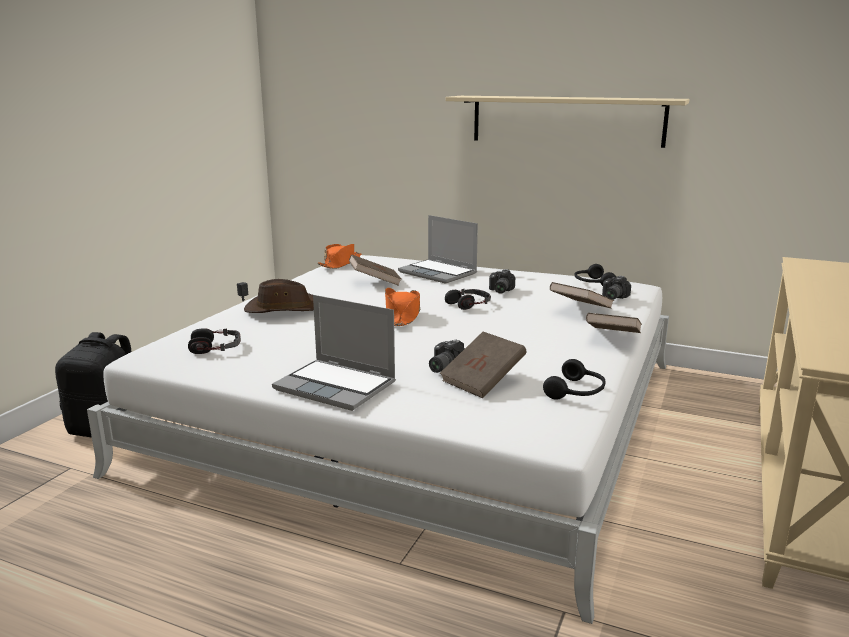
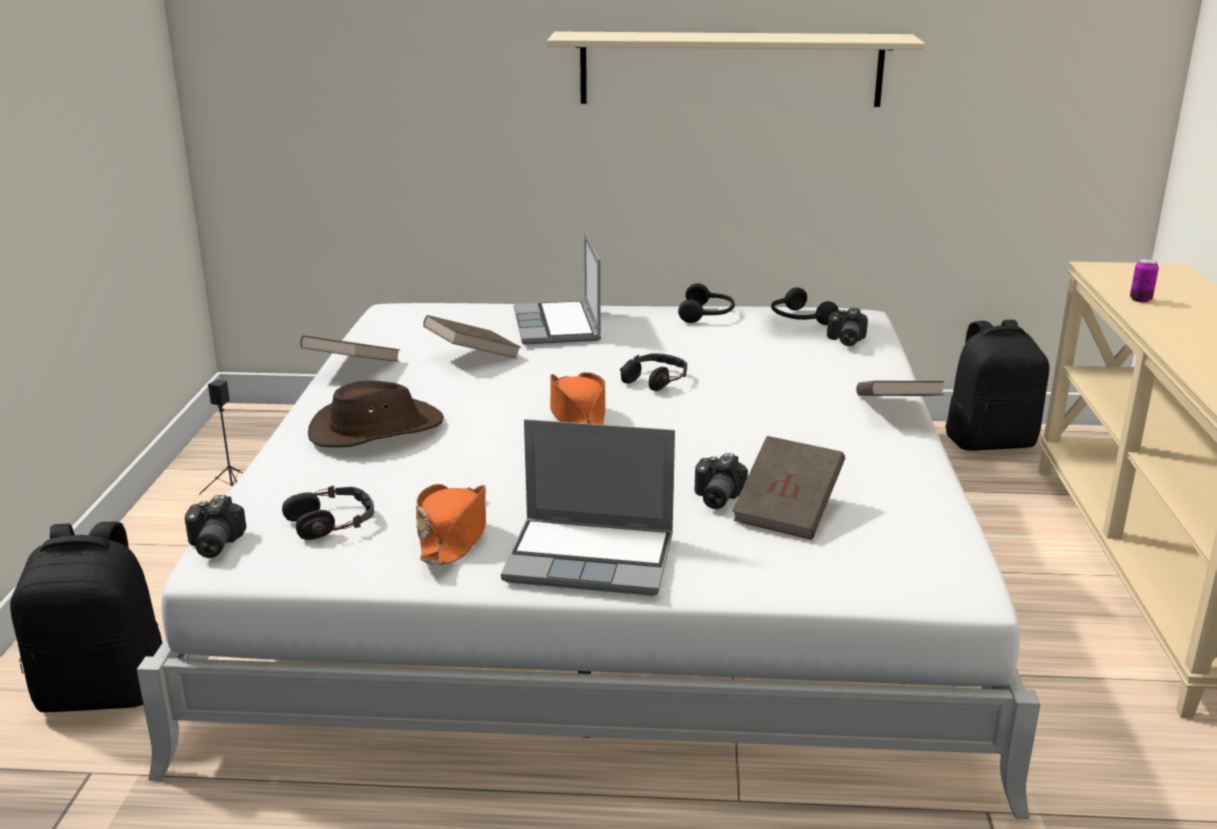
camera: 20 degrees left, 5 degrees up
orange hat [318,244,361,269] -> orange hat moved to [416,484,486,565]
laptop [398,215,478,284] -> laptop turned 60 degrees clockwise [514,230,601,345]
camera [489,269,515,294] -> camera moved to [185,495,247,558]
black headphones [543,359,605,400] -> black headphones moved to [678,283,735,323]
brown book [550,282,614,309] -> brown book moved to [300,335,400,362]
none -> black backpack [945,320,1049,451]
none -> can [1130,258,1159,302]

